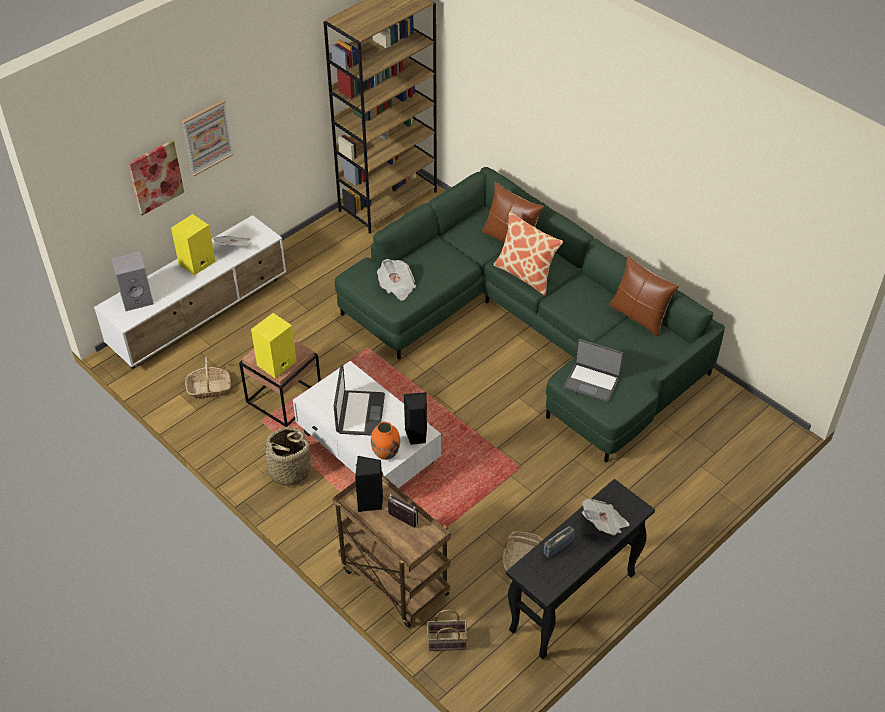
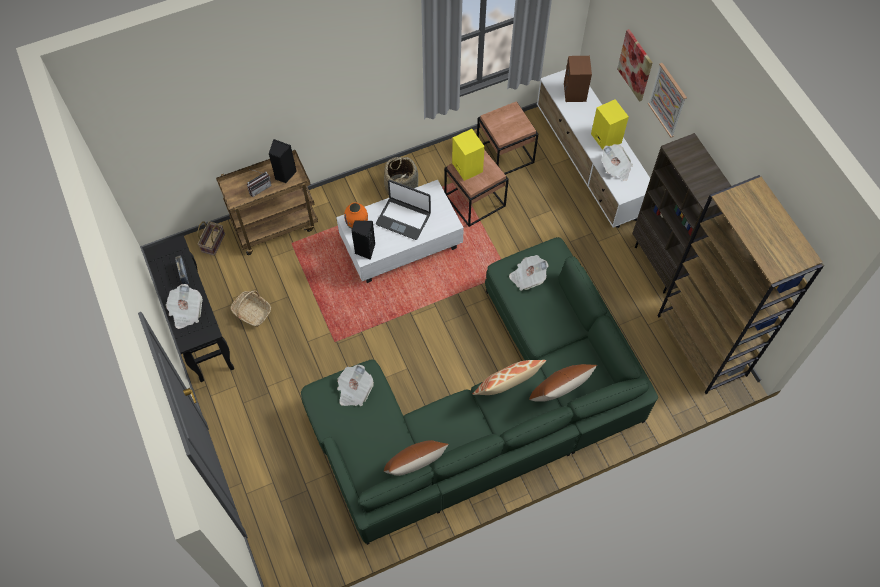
camera: 110 degrees right, 15 degrees up
grey speaker [111,251,154,311] -> brown speaker [564,56,592,102]
basket [185,356,231,399] -> brown side table [477,101,538,175]
laptop [564,339,624,403] -> newspaper [337,365,374,406]
none -> brown bookcase [632,133,731,293]

